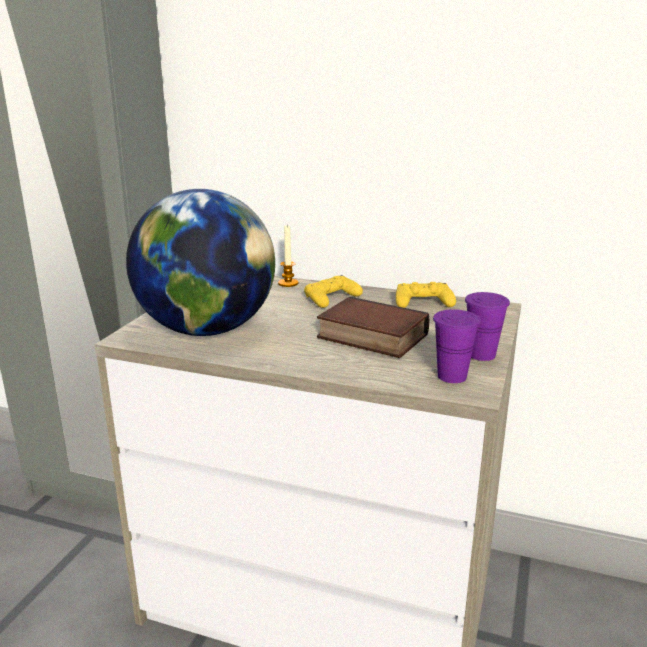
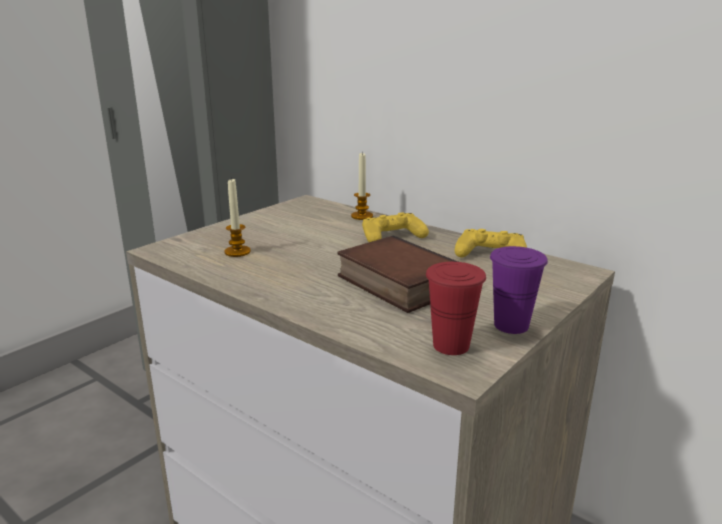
camera: 20 degrees right, 0 degrees up
globe [126,189,275,336] -> candle [224,177,251,257]
purple cup [433,309,481,383] -> red cup [426,262,486,355]

